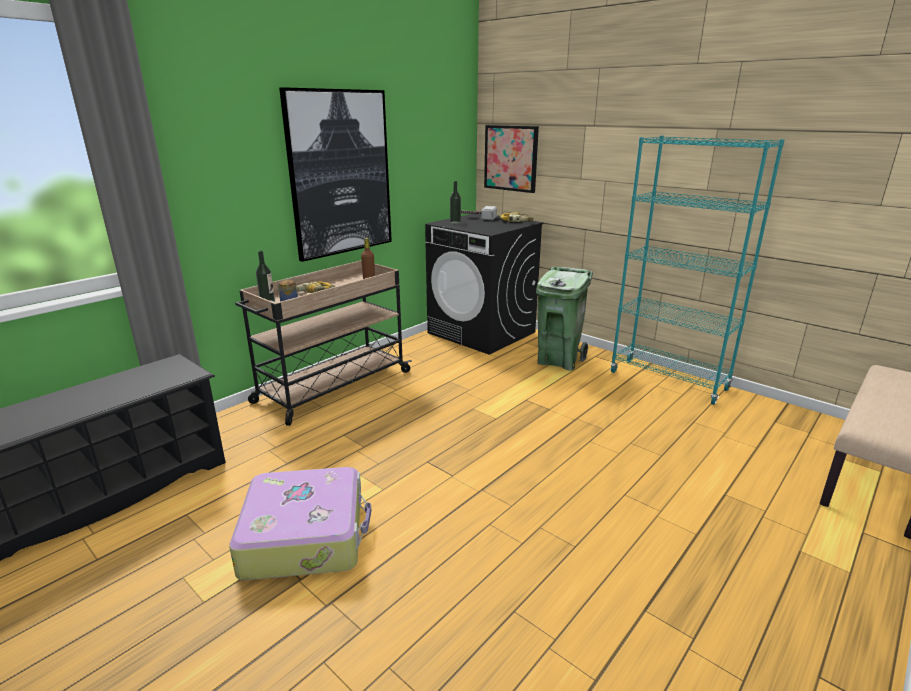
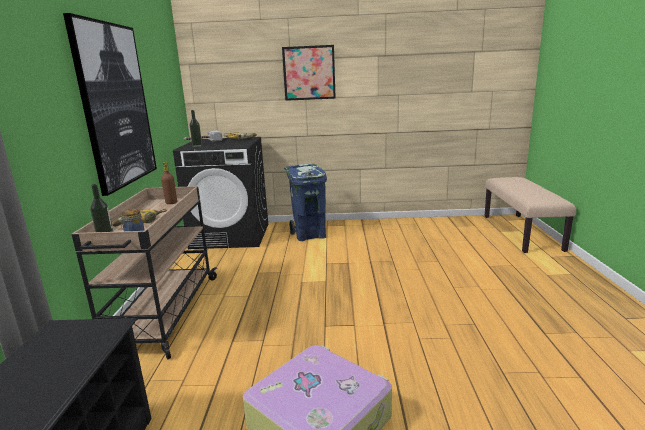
camera: 40 degrees left, 5 degrees down
picture [484,125,539,193] -> picture moved to [282,45,336,101]
green trash can [536,267,593,371] -> blue trash can [284,163,327,241]
turquoise bookcase [610,135,785,405] -> none

